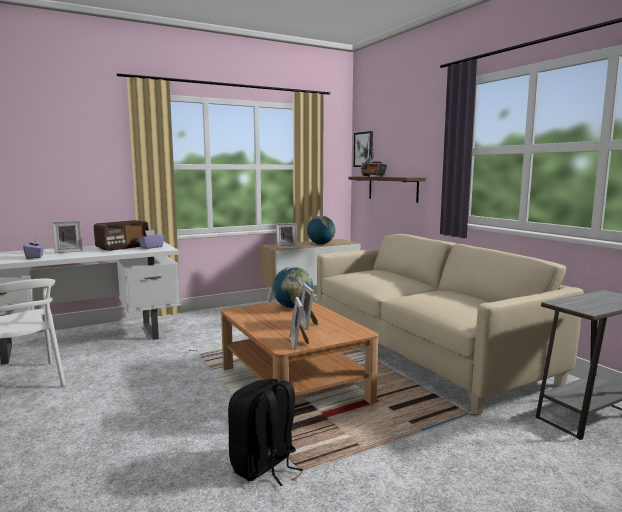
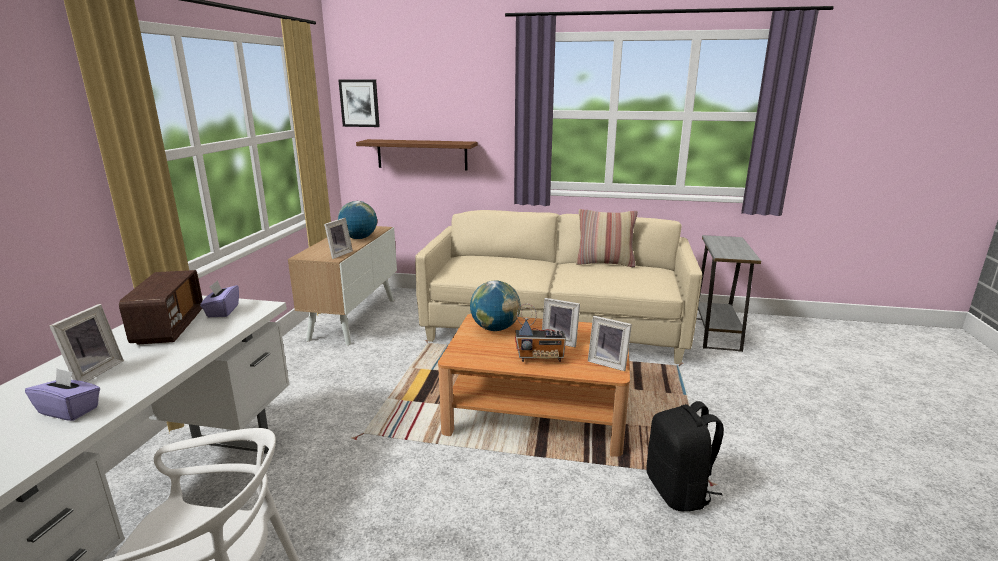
camera: 50 degrees left, 10 degrees up
radio [361,148,387,177] -> radio moved to [515,304,566,362]
none -> pillow [576,209,638,267]

